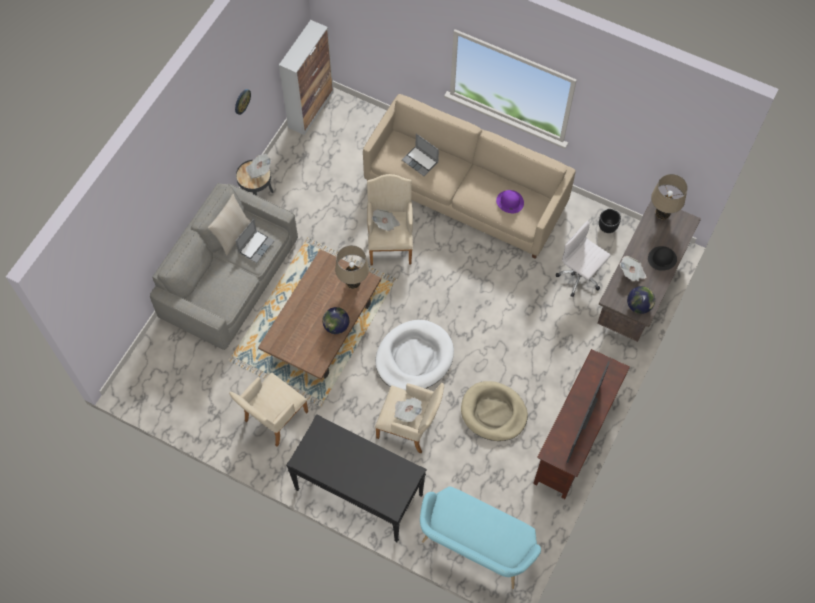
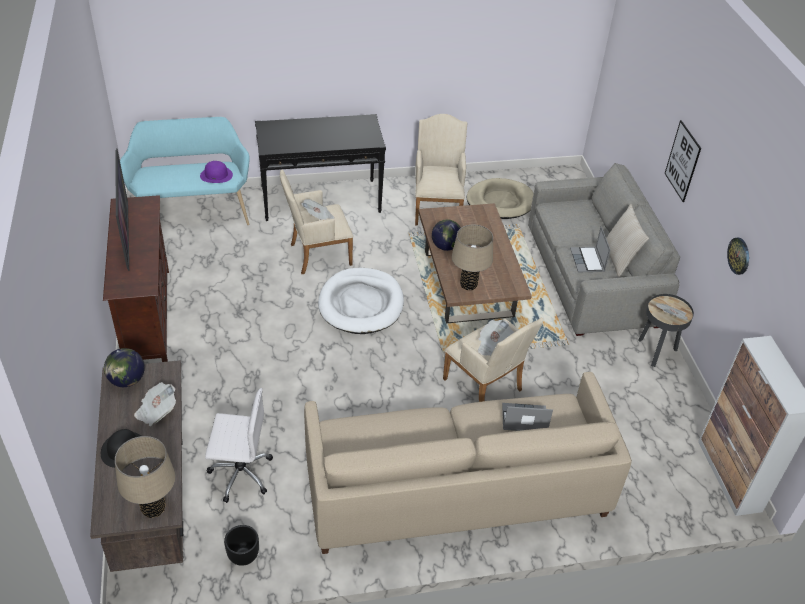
camera: 140 degrees right, 20 degrees down
beige dog bed [461,381,528,441] -> beige dog bed moved to [467,178,534,219]
purple hat [496,190,524,213] -> purple hat moved to [200,161,233,183]
none -> picture [665,120,701,202]

